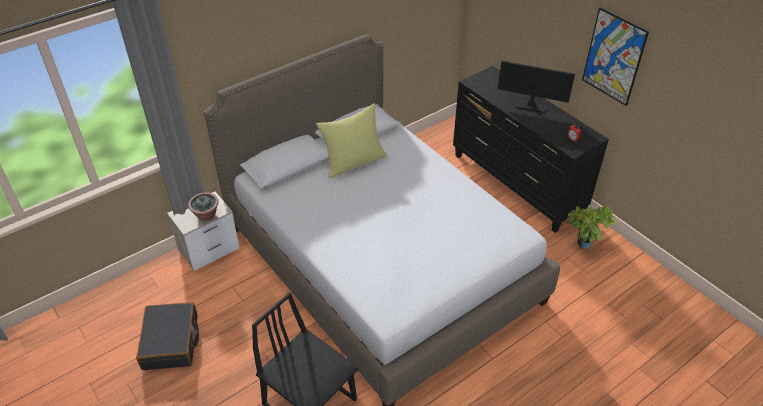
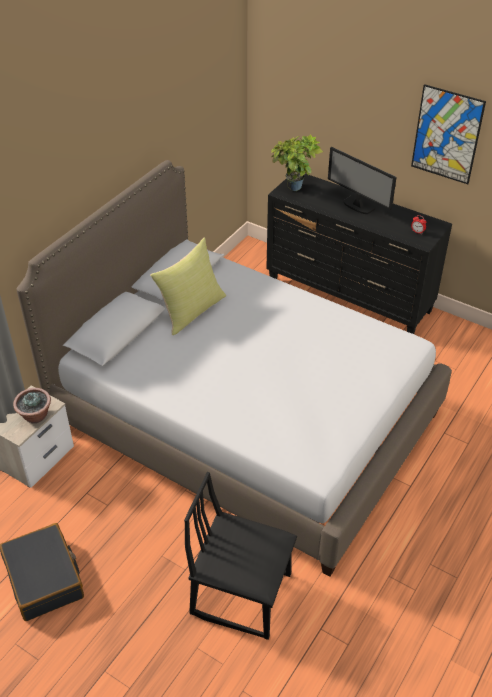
camera: 20 degrees left, 0 degrees up
monitor [498,61,575,113] -> monitor turned 135 degrees counterclockwise [328,147,397,214]
potted plant [567,206,617,249] -> potted plant moved to [271,135,323,191]

